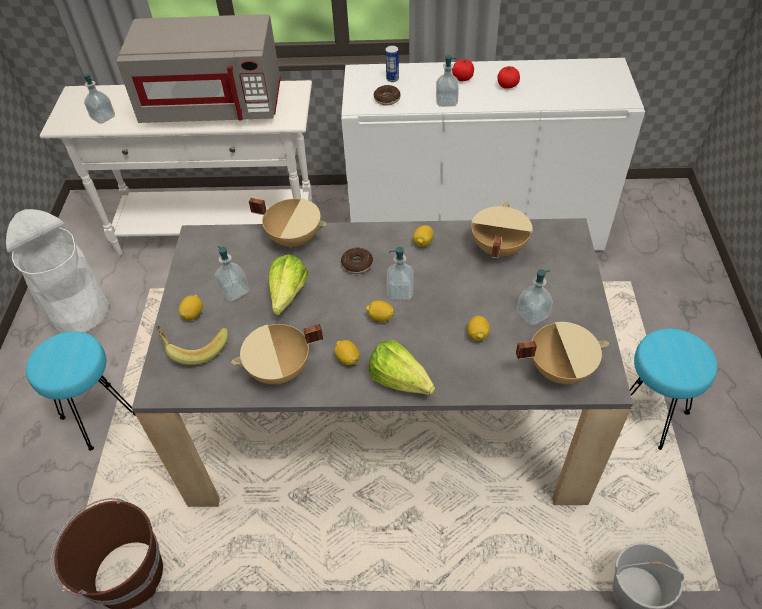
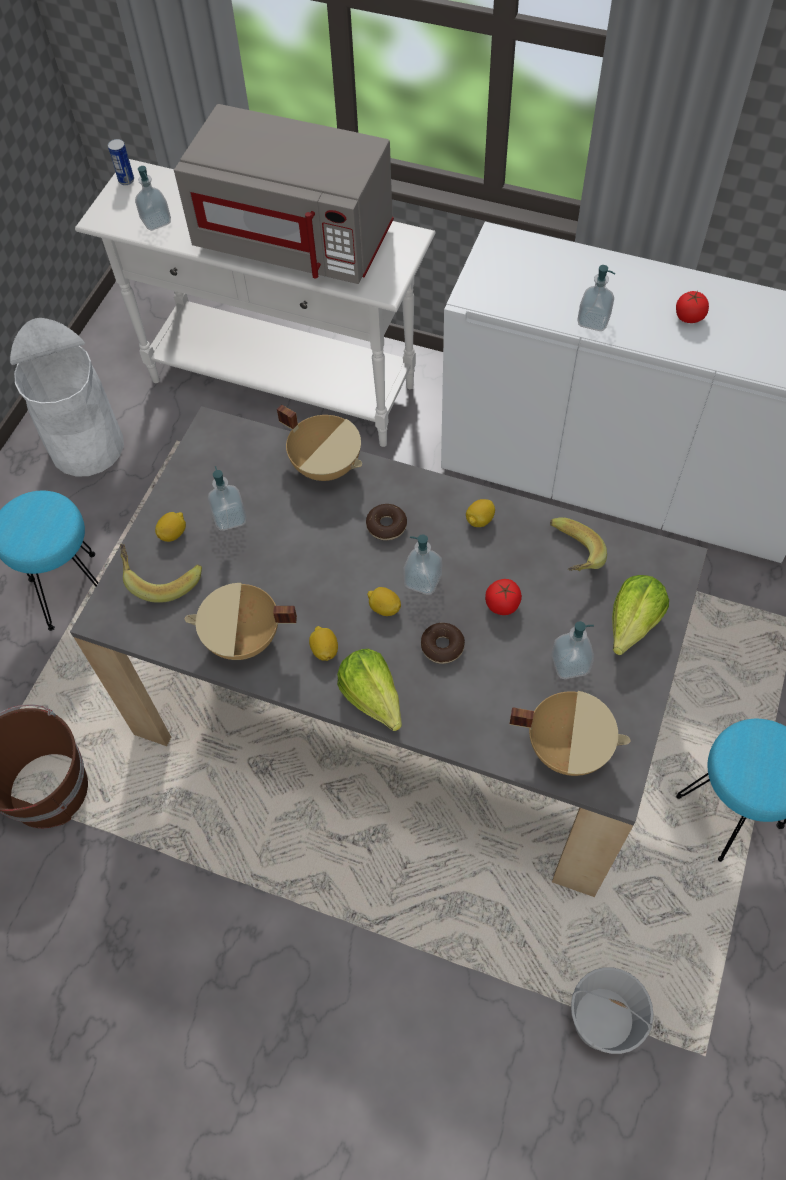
camera: 20 degrees right, 10 degrees up
lettuce [268,254,308,315] -> lettuce moved to [612,575,669,655]
donut [373,85,401,105] -> donut moved to [421,623,465,664]
can [385,46,399,82] -> can moved to [108,139,134,185]
tomato [452,59,474,81] -> tomato moved to [485,579,522,615]
lemon [467,316,490,341] -> none
beige cooking pot [471,202,532,258] -> banana [550,517,607,571]

